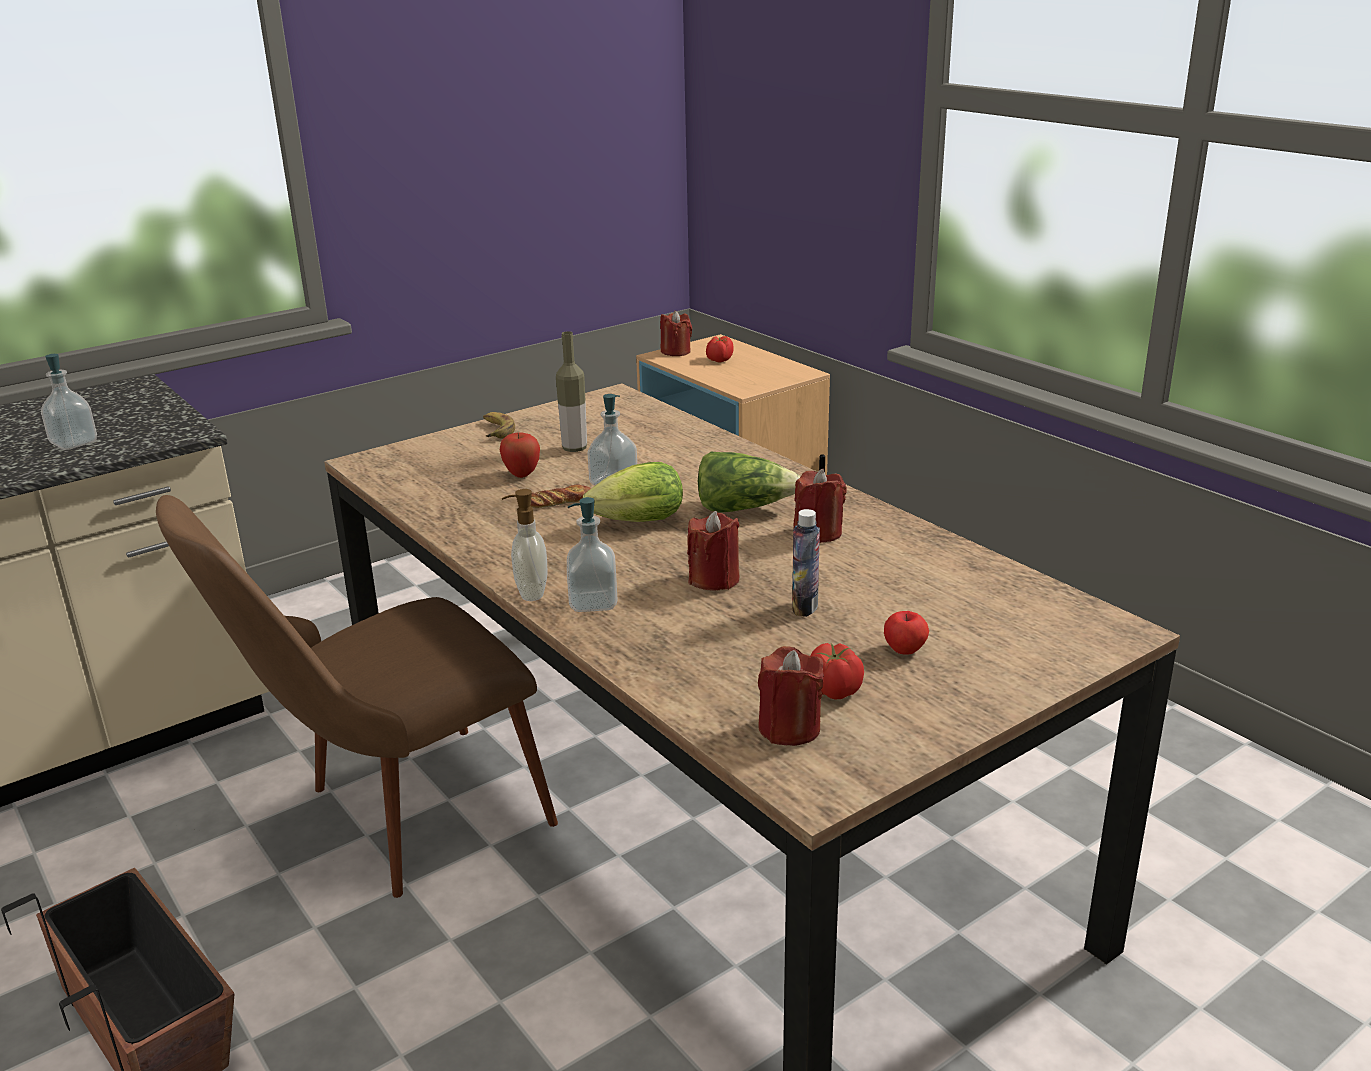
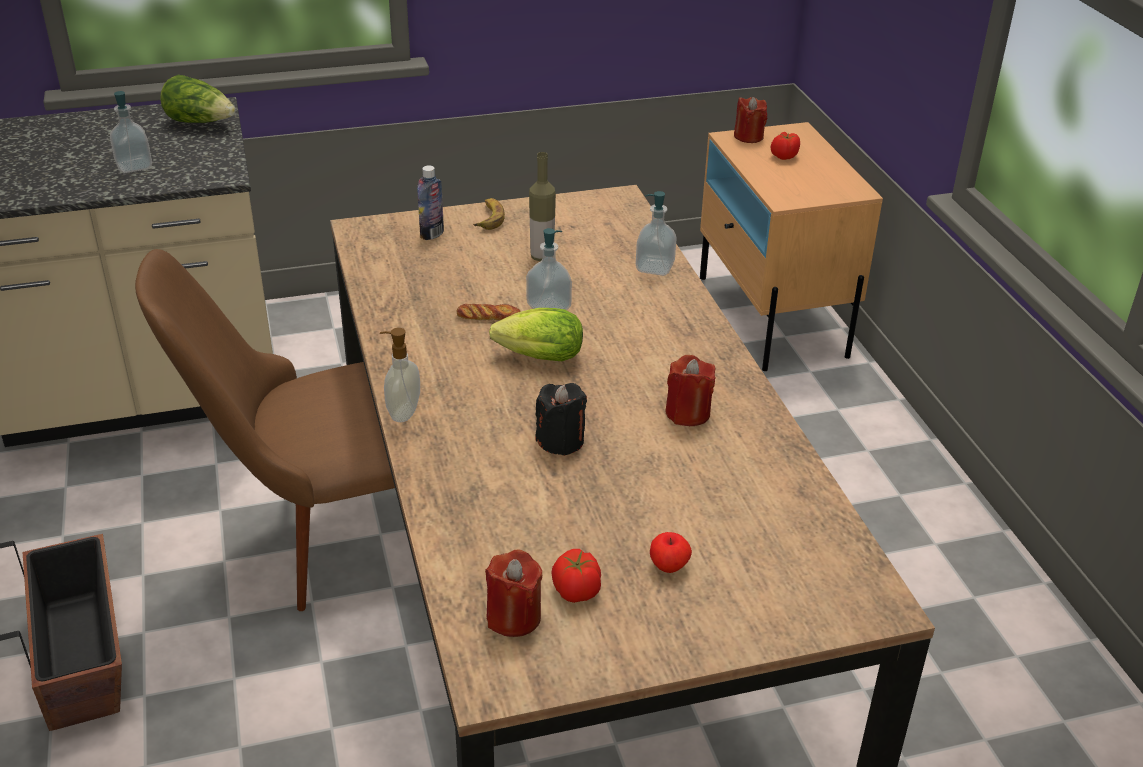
camera: 20 degrees right, 10 degrees up
apple [500,433,540,478] -> none
soap dispenser [567,497,618,612] -> soap dispenser moved to [636,191,677,276]
red candle [687,511,739,591] -> black candle [535,383,587,456]
lettuce [698,452,801,512] -> lettuce moved to [160,75,236,123]
bottle [792,509,820,617] -> bottle moved to [417,165,444,240]

